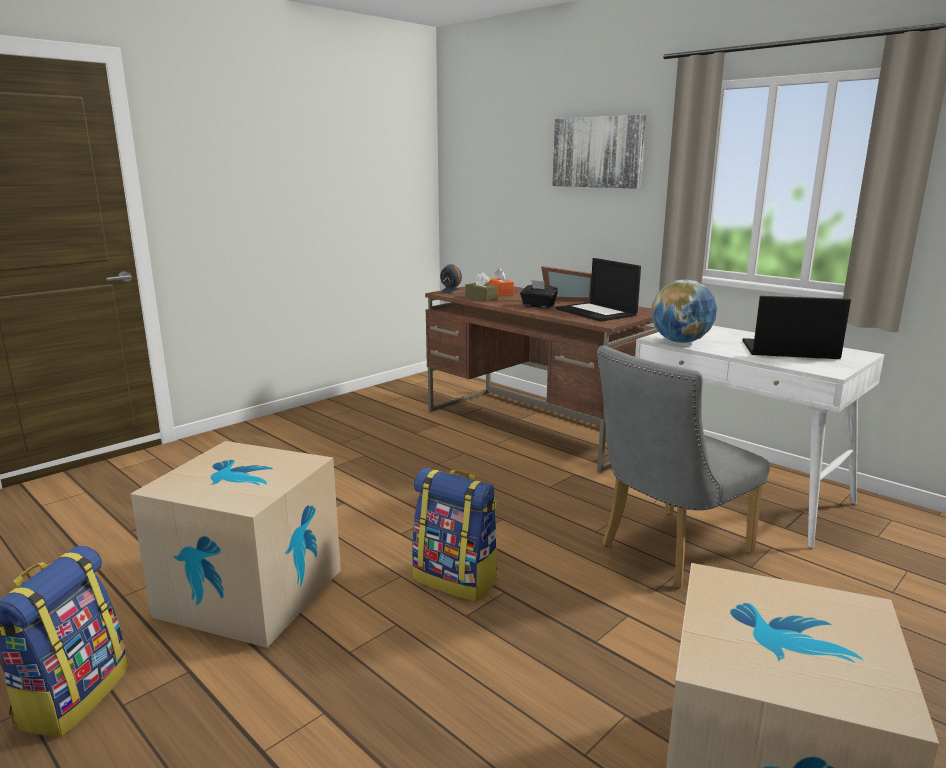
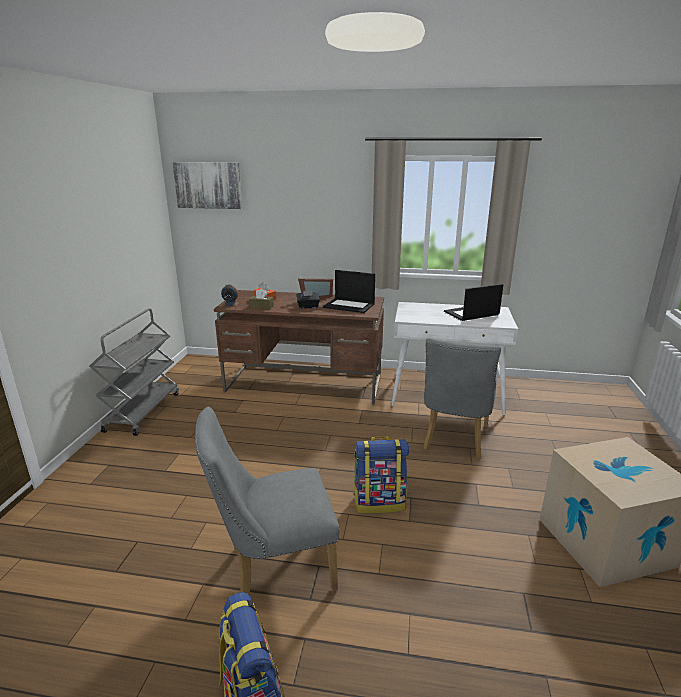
camera: 35 degrees left, 5 degrees up
cardboard box [130,441,341,648] -> grey chair [195,407,340,595]
picture [552,115,646,189] -> picture moved to [172,162,242,209]
globe [651,280,717,343] -> none
none -> grey cart [89,308,179,436]

